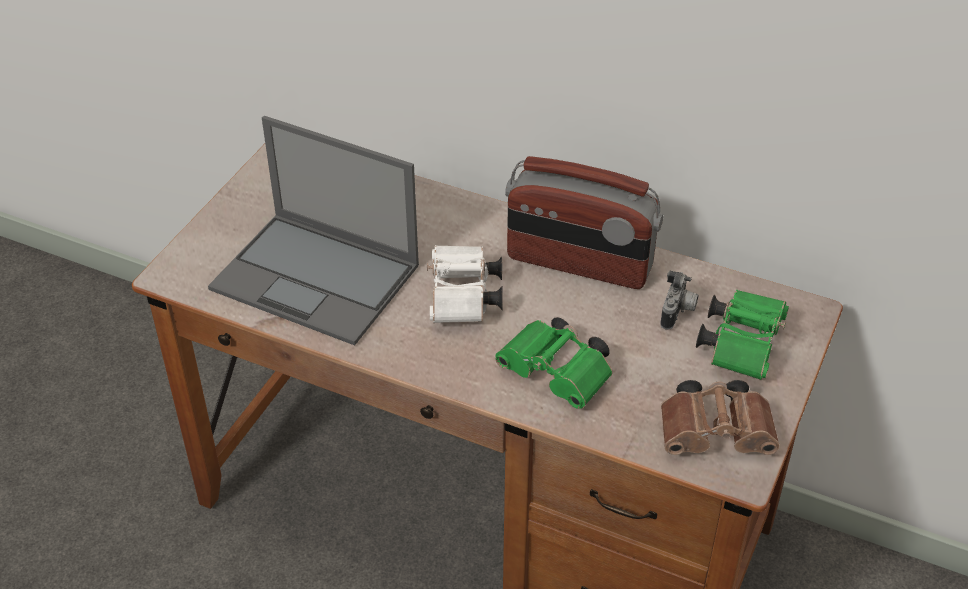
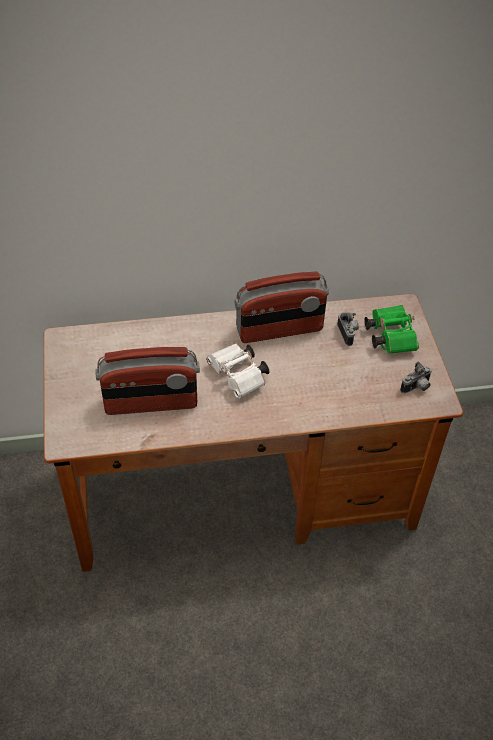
camera: 35 degrees left, 5 degrees up
laptop [208,116,419,345] -> radio [95,347,200,415]
green binoculars [495,317,613,409] -> none
brown binoculars [661,380,780,455] -> camera [400,362,432,393]

